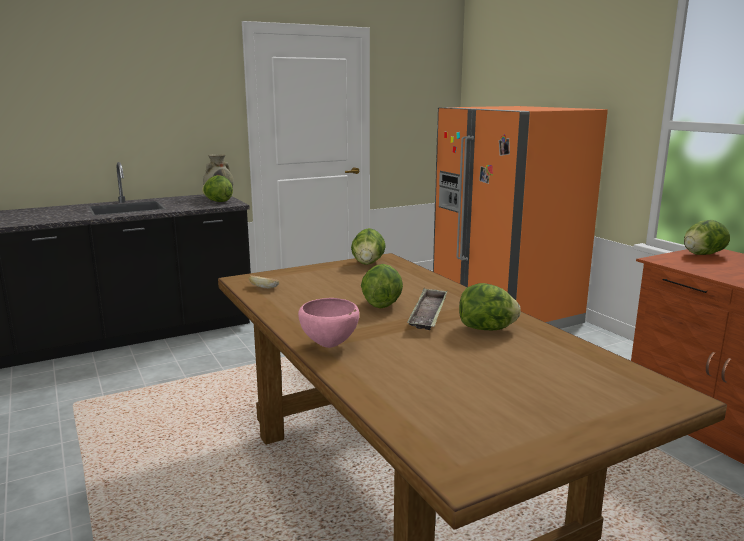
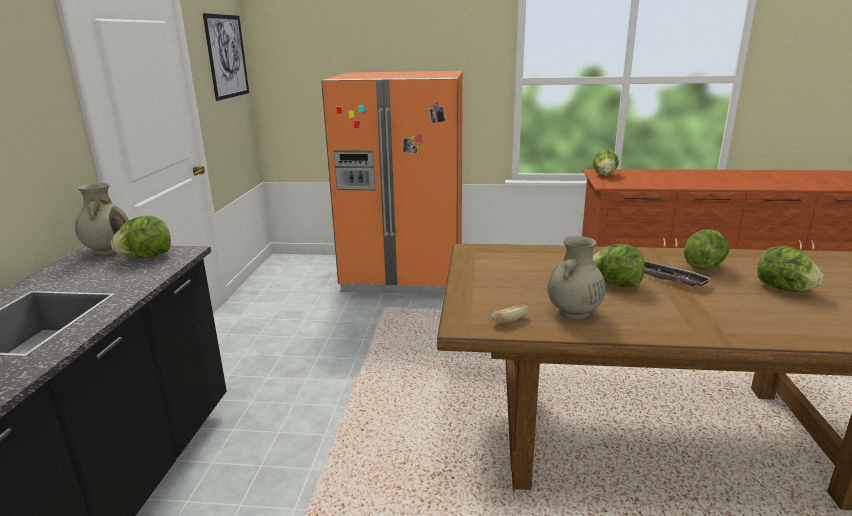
camera: 55 degrees left, 5 degrees up
pink bowl [298,298,359,348] -> none
lettuce [351,228,386,265] -> lettuce moved to [757,246,823,292]
none -> picture [203,13,249,101]
none -> beige vase [548,236,605,320]

